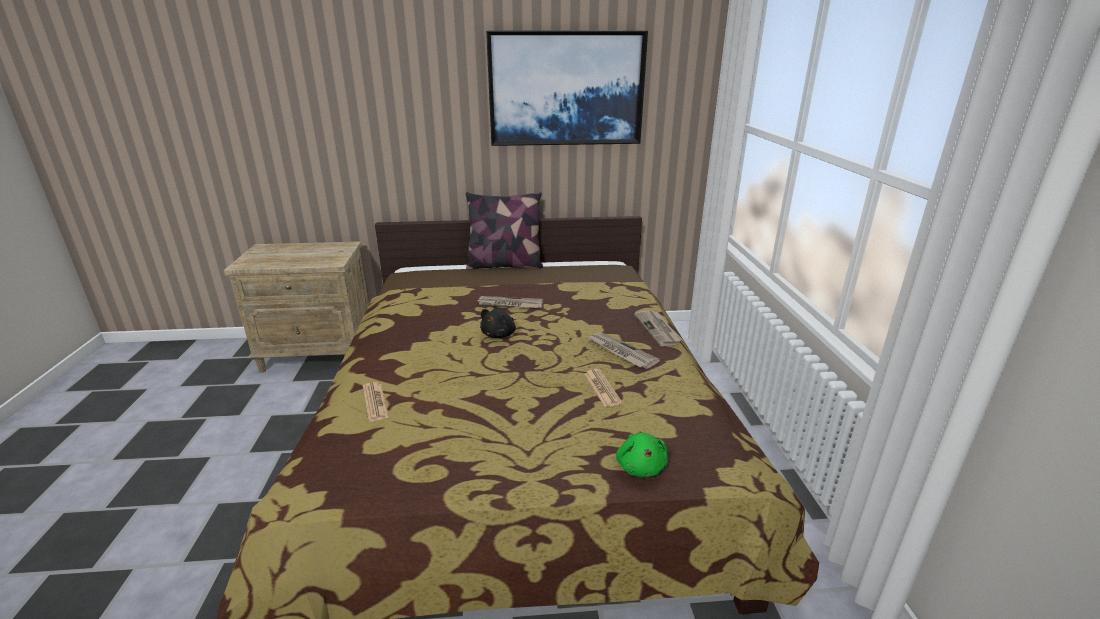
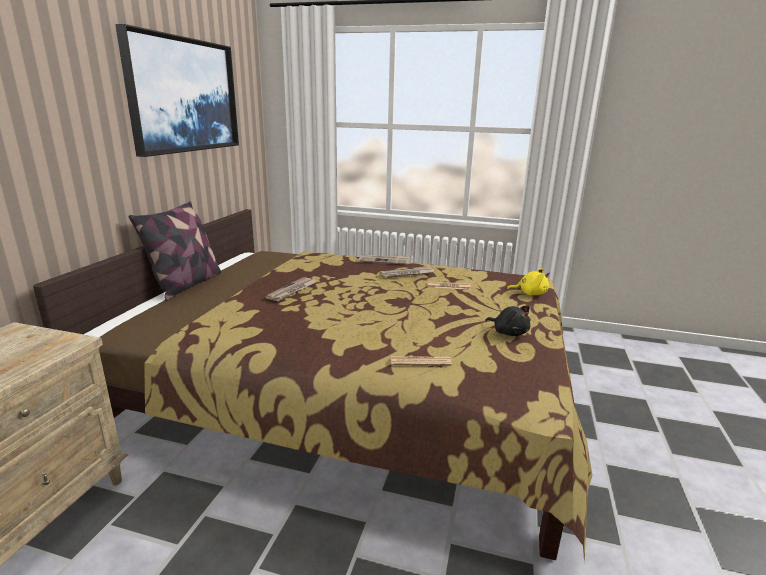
camera: 70 degrees left, 5 degrees down
black plush toy [480,309,516,338] -> black plush toy moved to [485,306,530,336]
green plush toy [616,432,668,477] -> yellow plush toy [507,268,550,295]

